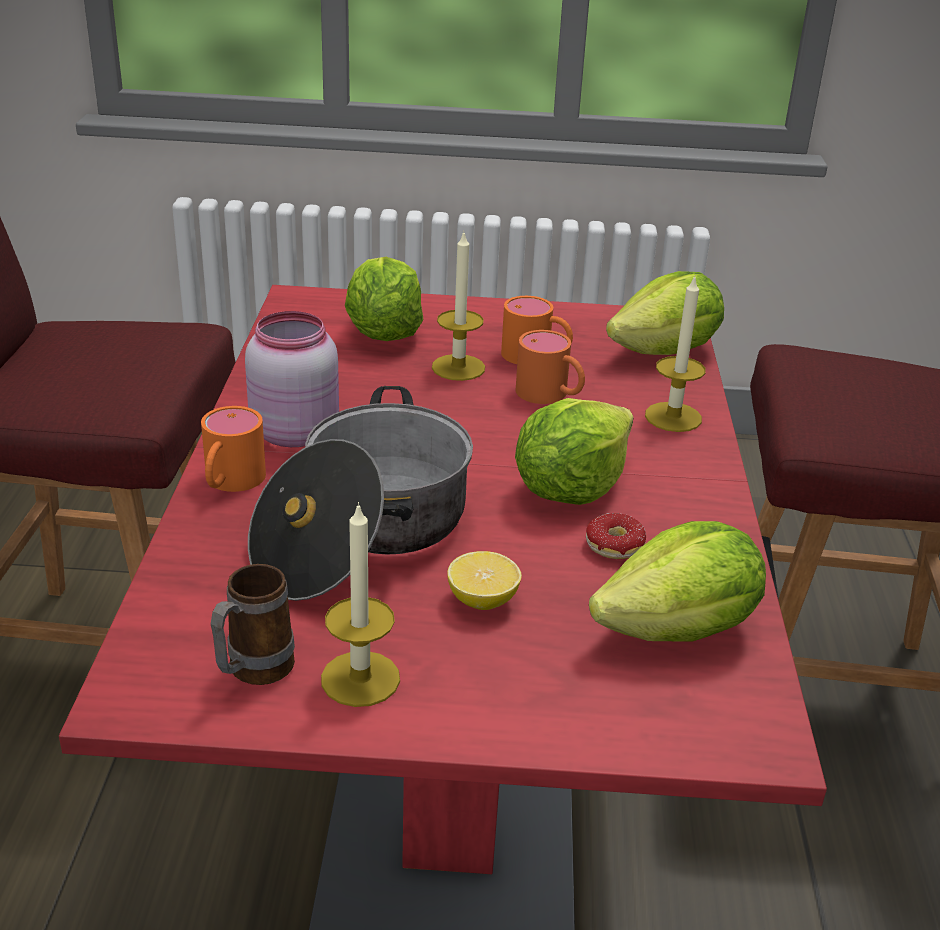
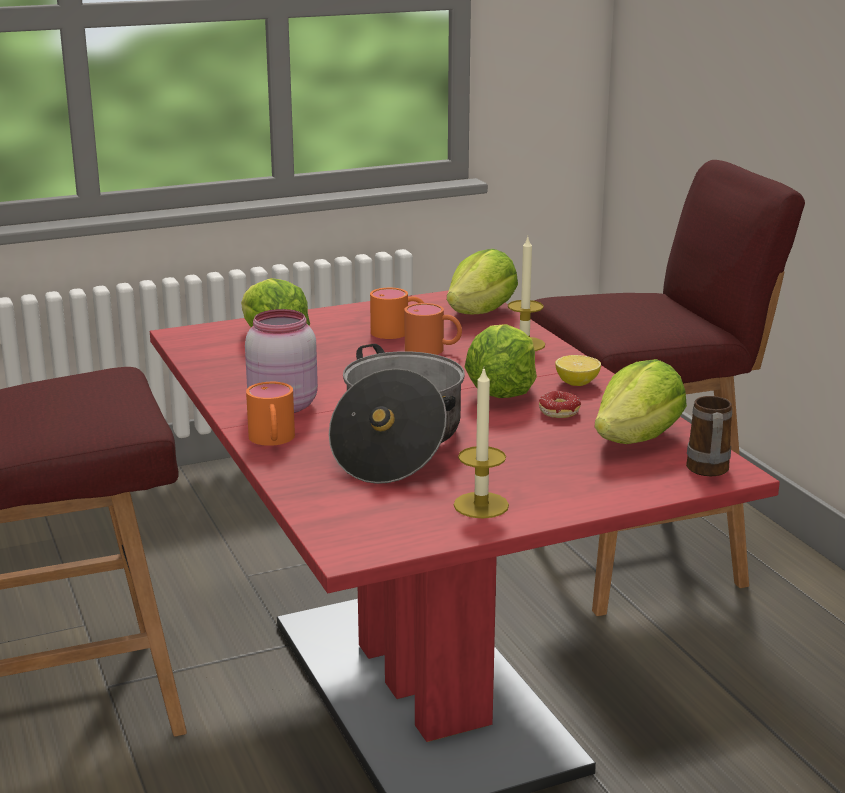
camera: 25 degrees left, 10 degrees down
mug [211,564,295,685] -> mug moved to [686,396,732,476]
candle [432,230,485,381] -> none
lemon [447,551,522,610] -> lemon moved to [555,355,601,386]

